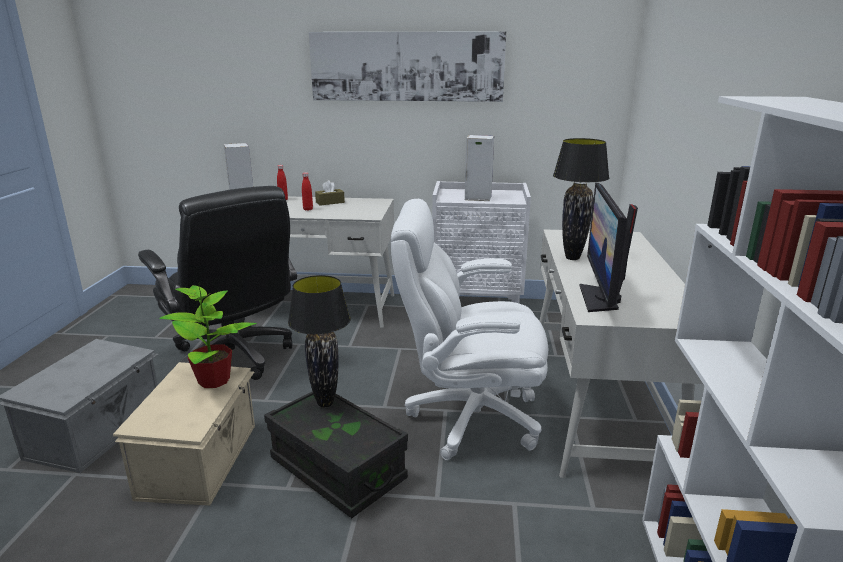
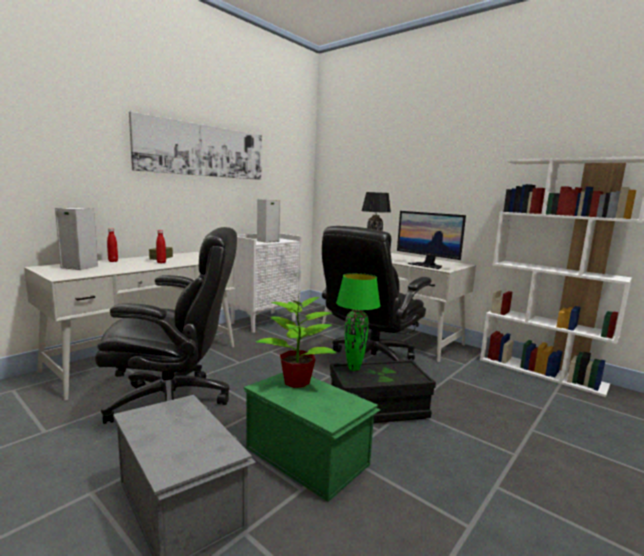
camera: 55 degrees left, 10 degrees down
beige storage box [113,362,255,506] -> green storage box [244,373,380,502]
black table lamp [288,275,351,408] -> green table lamp [336,273,380,371]
white office chair [391,199,548,460] -> black office chair [322,226,432,361]

